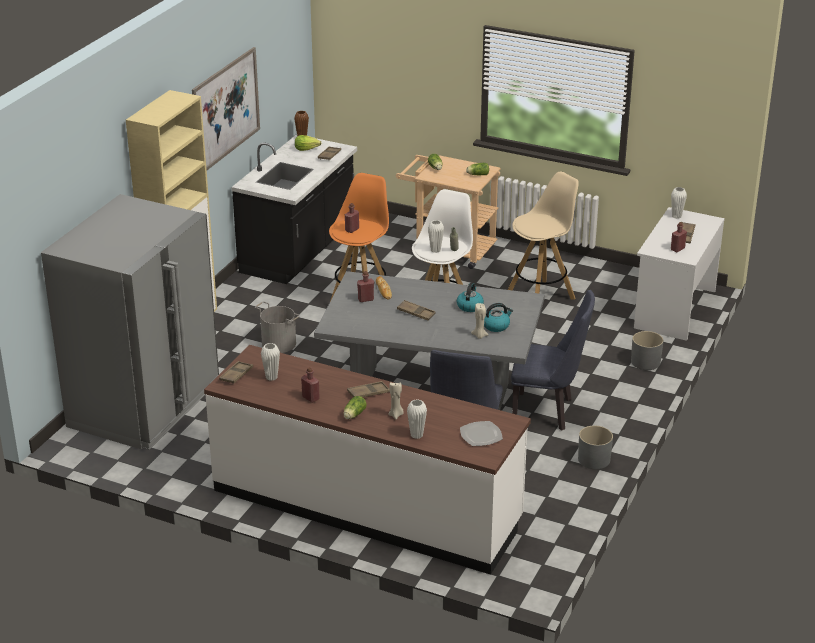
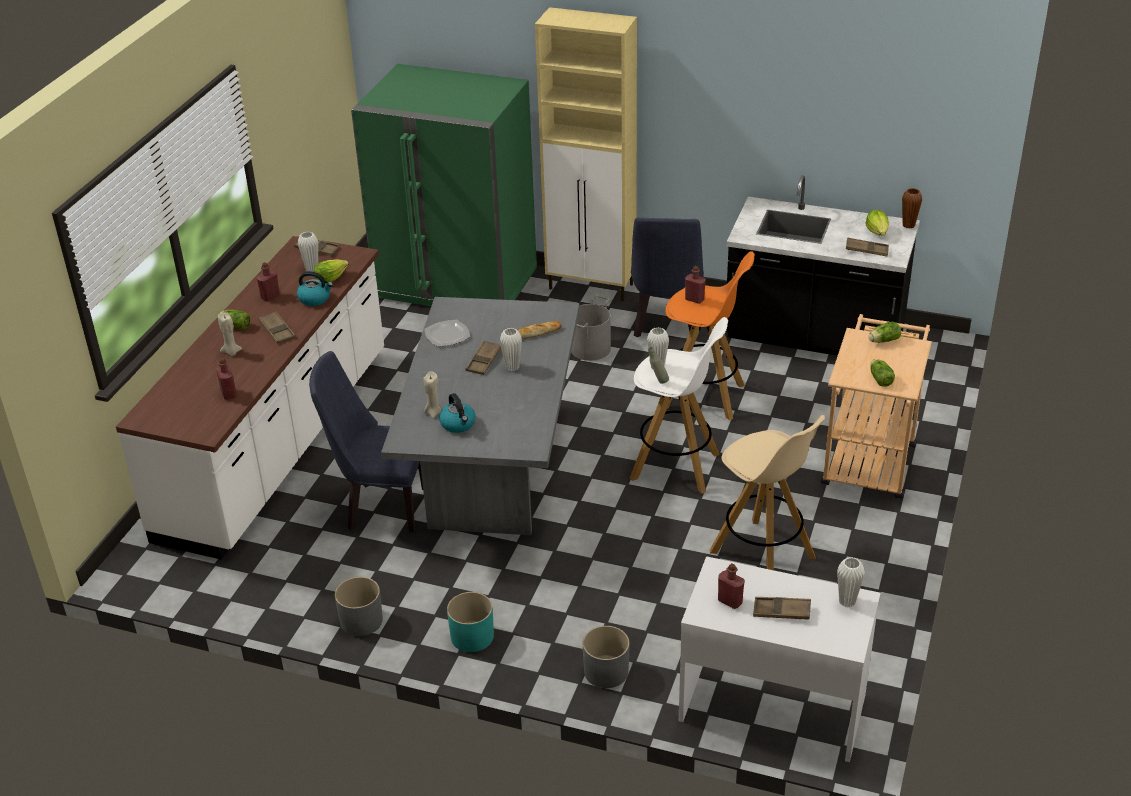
camera: 85 degrees right, 5 degrees up
grey fridge [41,194,219,450] -> green fridge [351,64,537,306]
picture [192,47,260,170] -> none
red bottle [357,271,374,302] -> red bottle moved to [216,358,237,400]
white vase [407,399,427,439] -> white vase moved to [500,328,522,372]
kettle [457,283,484,312] -> kettle moved to [297,271,333,306]
plate [460,421,503,446] -> plate moved to [424,320,470,347]
blue chair [511,290,595,431] -> blue chair moved to [631,217,704,338]
none -> lettuce [314,259,349,284]
none -> turquoise planter [447,592,494,652]

